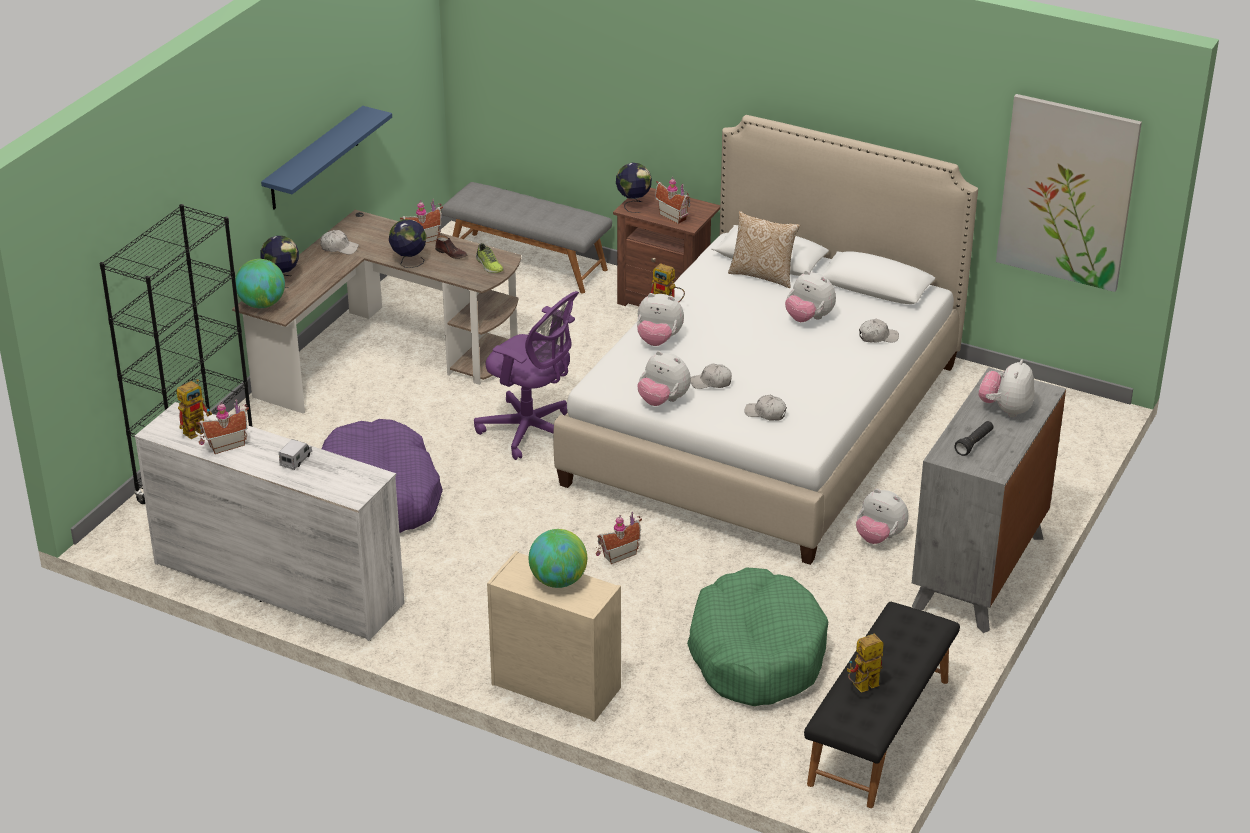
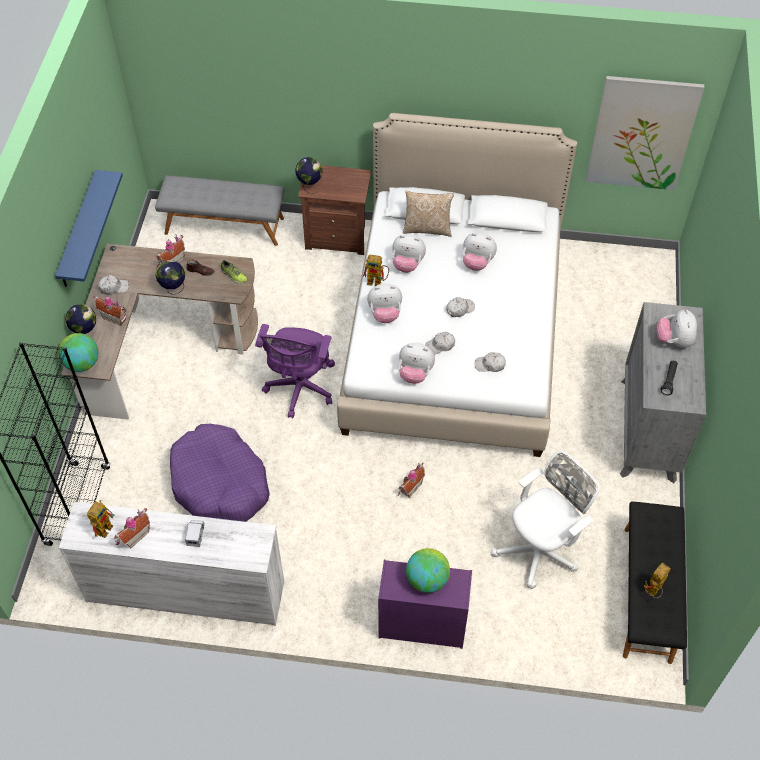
camera: 20 degrees left, 20 degrees up
purple office chair [474,291,579,460] -> purple office chair turned 90 degrees clockwise [255,324,335,418]
beige dresser [487,551,621,722] -> purple dresser [378,560,472,649]
toy house [655,177,690,224] -> toy house moved to [93,296,127,326]
green dog bed [687,568,828,706] -> white office chair [491,450,600,589]
plush toy [856,489,909,544] -> plush toy moved to [392,234,426,273]
white cap [859,319,899,342] -> white cap moved to [446,297,475,317]

